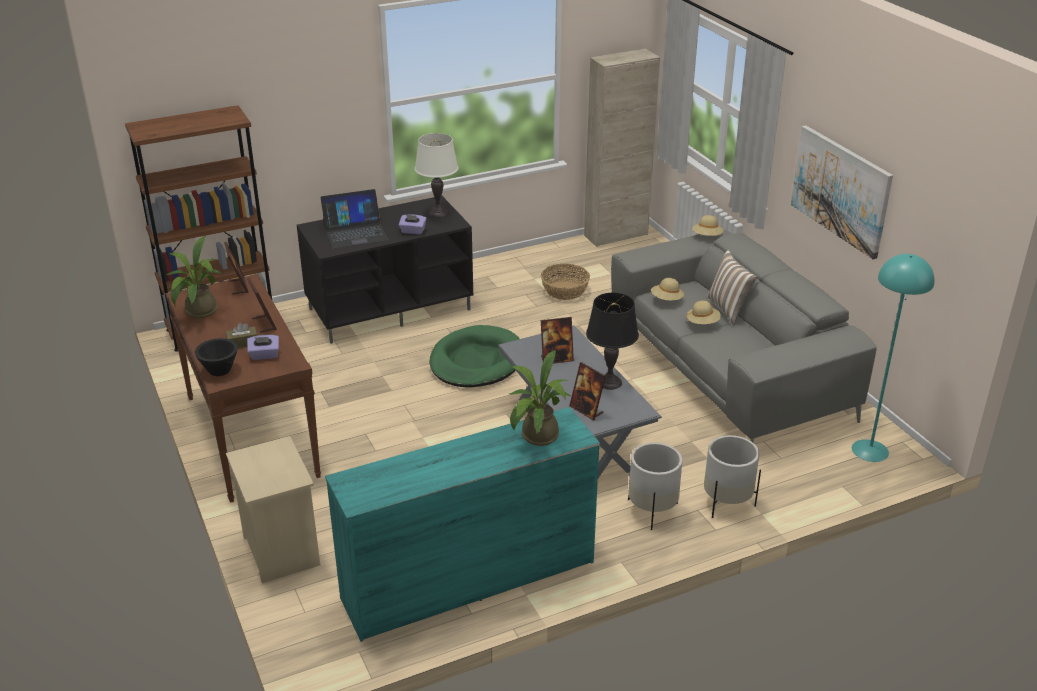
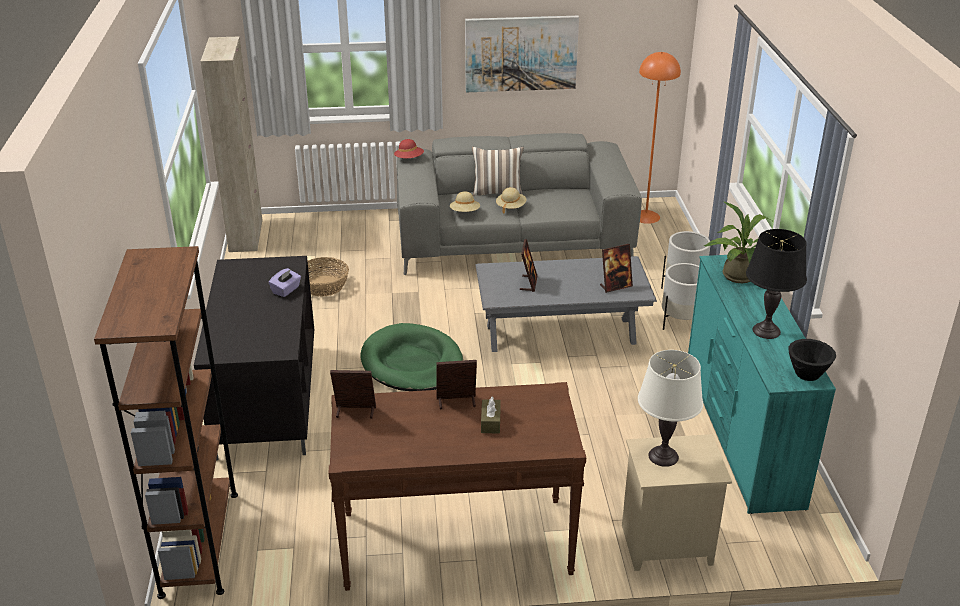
camera: 70 degrees left, 0 degrees up
potted plant [166,236,222,318] -> none
black bowl [195,338,238,376] -> black bowl moved to [788,339,836,381]
purple tissue box [247,335,279,360] -> none
laptop [321,189,388,248] -> none
white table lamp [415,133,459,218] -> white table lamp moved to [638,350,703,467]
black table lamp [586,293,639,390] -> black table lamp moved to [746,229,807,339]
beige hat [692,215,724,236] -> red hat [394,139,424,158]
turquoise floor lamp [852,254,935,462] -> orange floor lamp [639,52,681,224]

